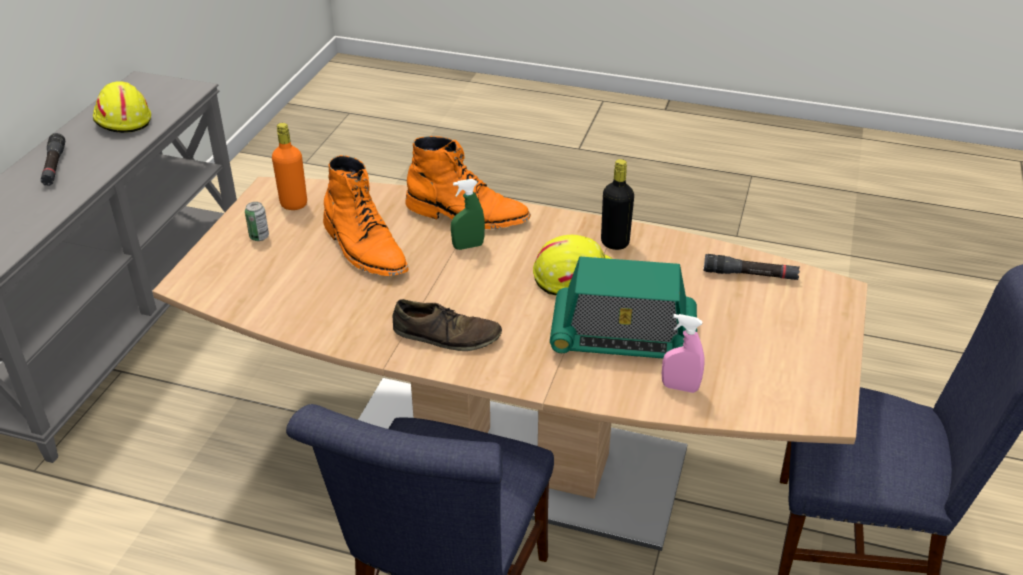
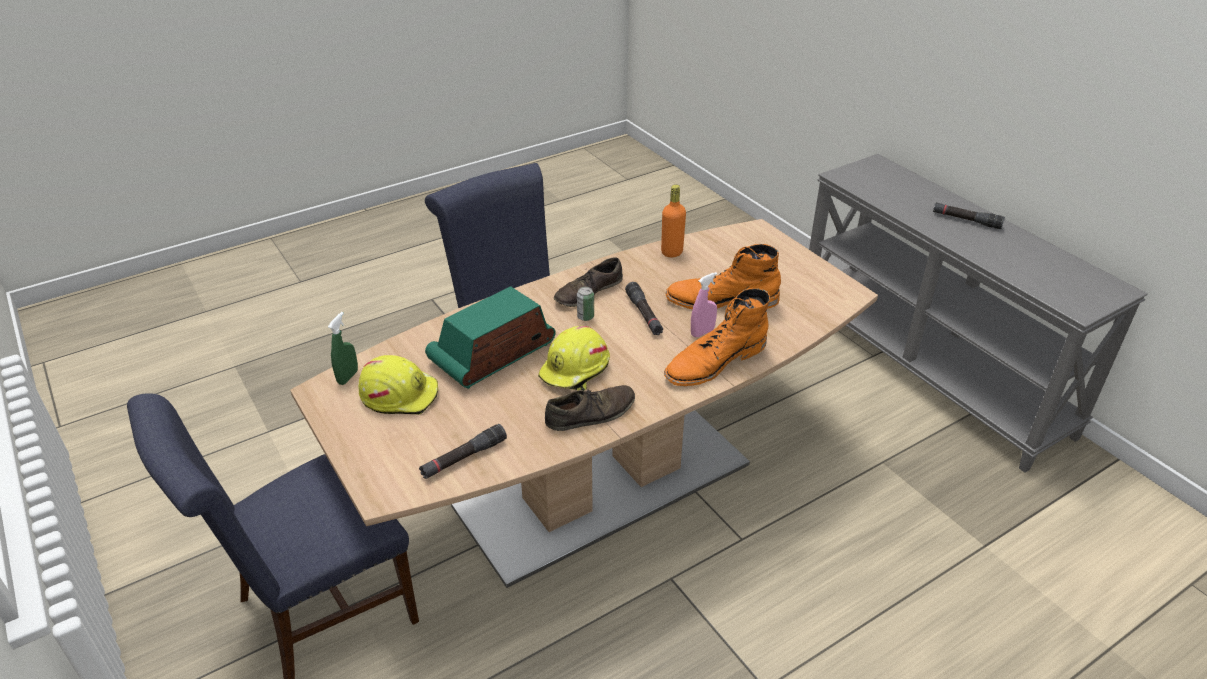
camera: 130 degrees right, 0 degrees up
yellow hard hat [93,81,151,133] -> yellow hard hat moved to [358,355,438,415]
can [245,202,269,241] -> can moved to [577,287,594,321]
orange bottle [272,123,307,210] -> orange bottle moved to [661,185,686,257]
green spray bottle [451,179,485,250] -> green spray bottle moved to [328,312,358,385]
black bottle [601,159,634,250] -> brown shoe [545,385,635,431]
pink spray bottle [662,314,705,393] -> pink spray bottle moved to [691,272,717,337]
none -> black flashlight [625,282,663,335]

